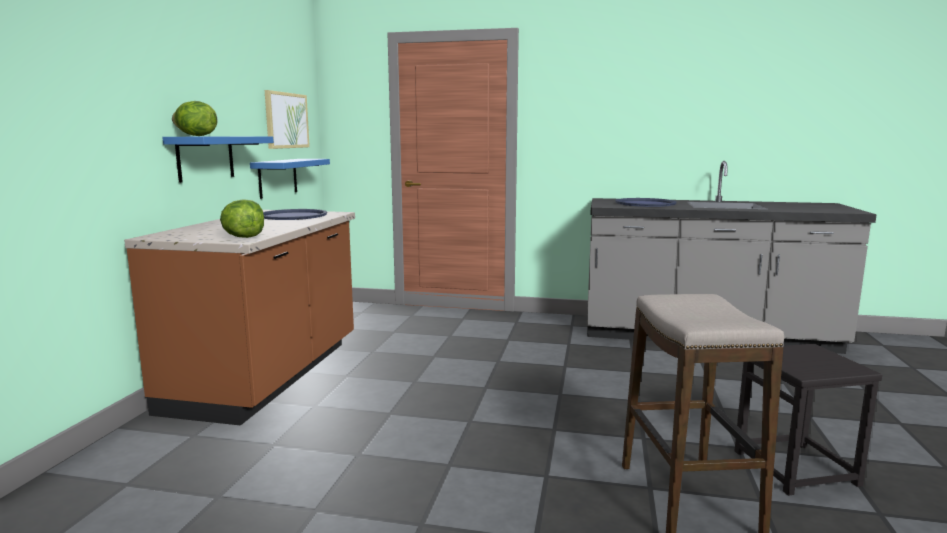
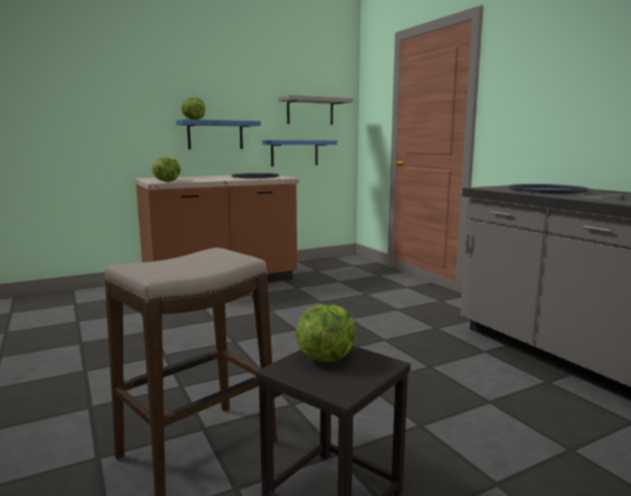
camera: 50 degrees right, 0 degrees up
picture [265,90,310,149] -> grey shelf [278,95,353,125]
none -> lettuce [295,305,355,362]

